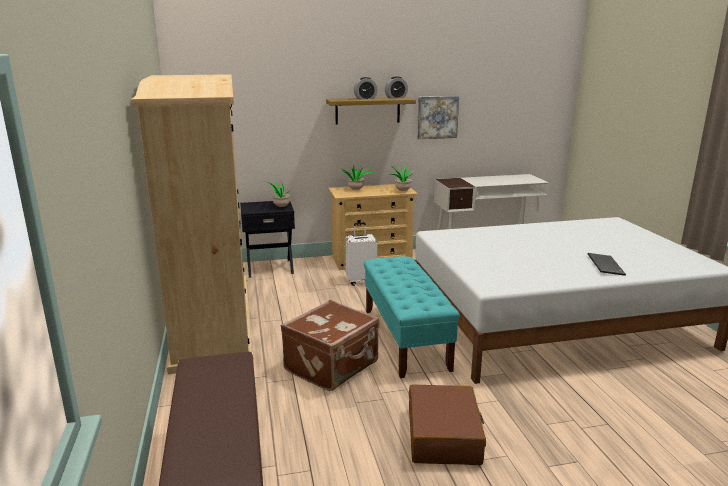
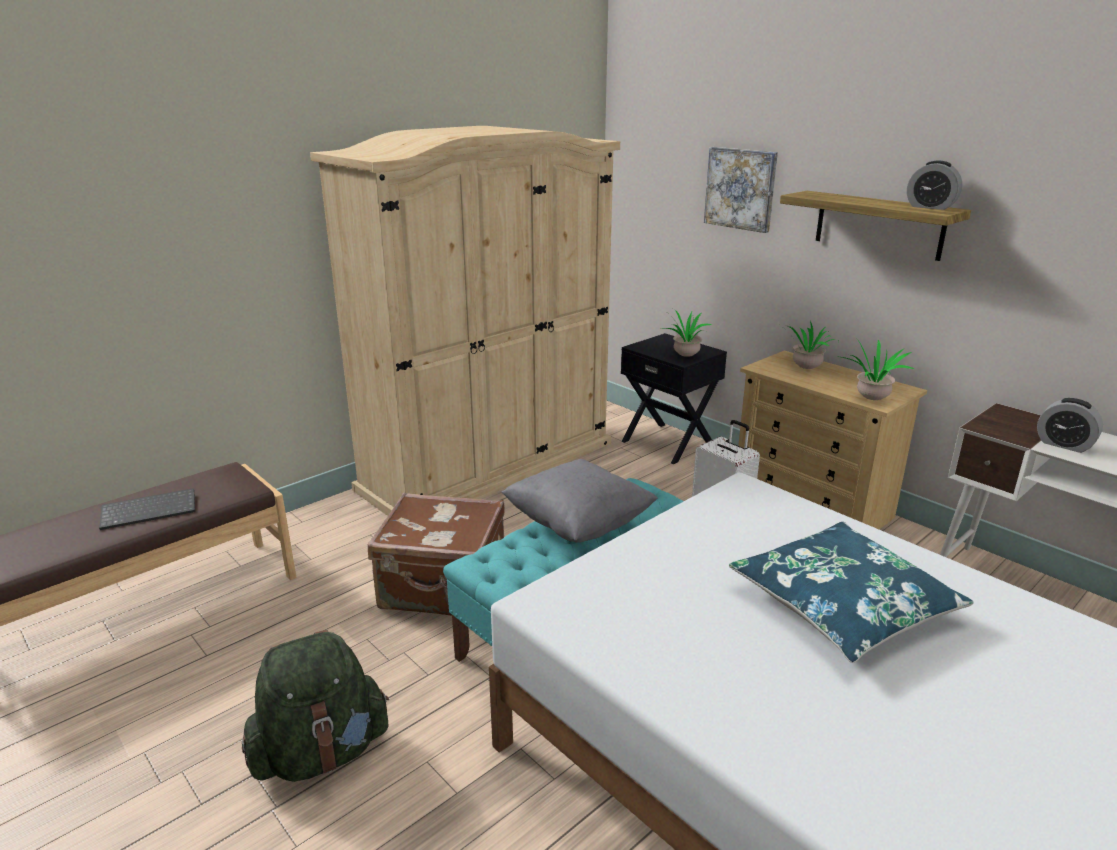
camera: 60 degrees right, 5 degrees up
alarm clock [354,77,378,100] -> alarm clock moved to [1037,398,1103,453]
brown suitcase [409,384,486,465] -> green backpack [242,630,389,782]
picture [417,96,459,139] -> picture moved to [704,147,778,233]
keyboard [588,253,626,276] -> keyboard moved to [99,488,195,530]
none -> grey pillow [501,459,658,543]
none -> blue pillow [729,522,974,663]

